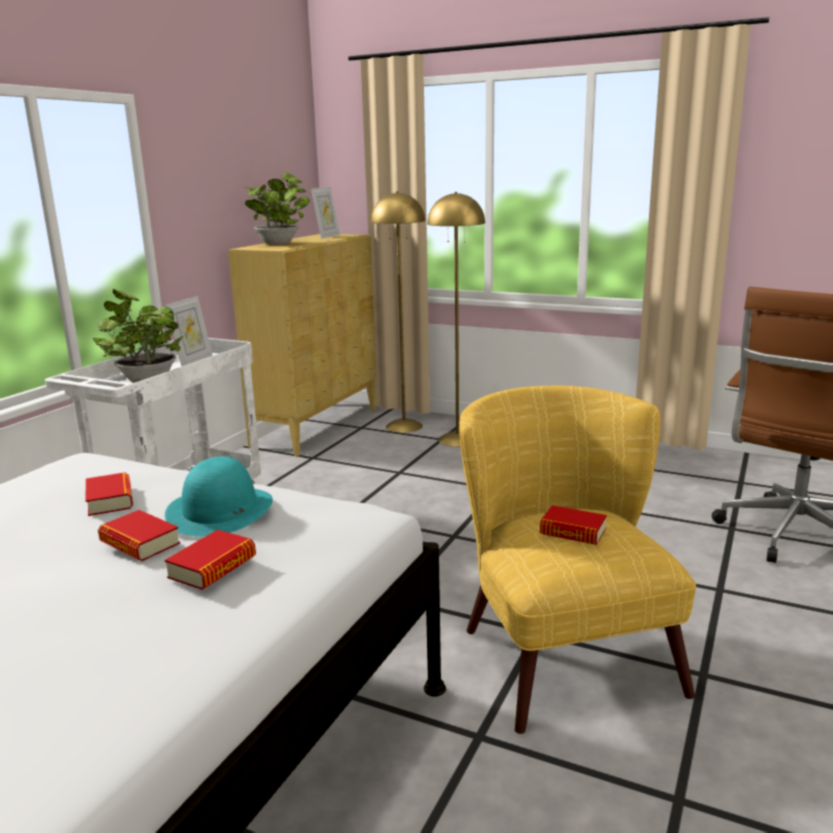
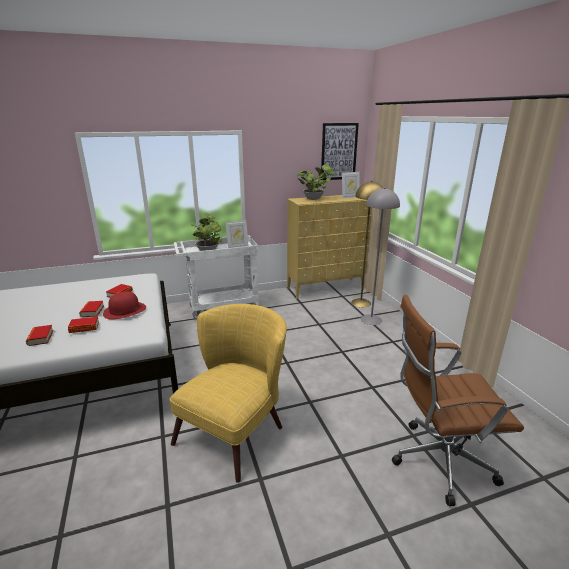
camera: 45 degrees right, 5 degrees up
turquoise hat [165,456,273,537] -> red hat [103,291,146,319]
yellow floor lamp [427,192,485,447] -> grey floor lamp [361,188,400,325]
book [540,505,607,545] -> book moved to [26,325,53,346]
none -> picture [321,123,359,180]

